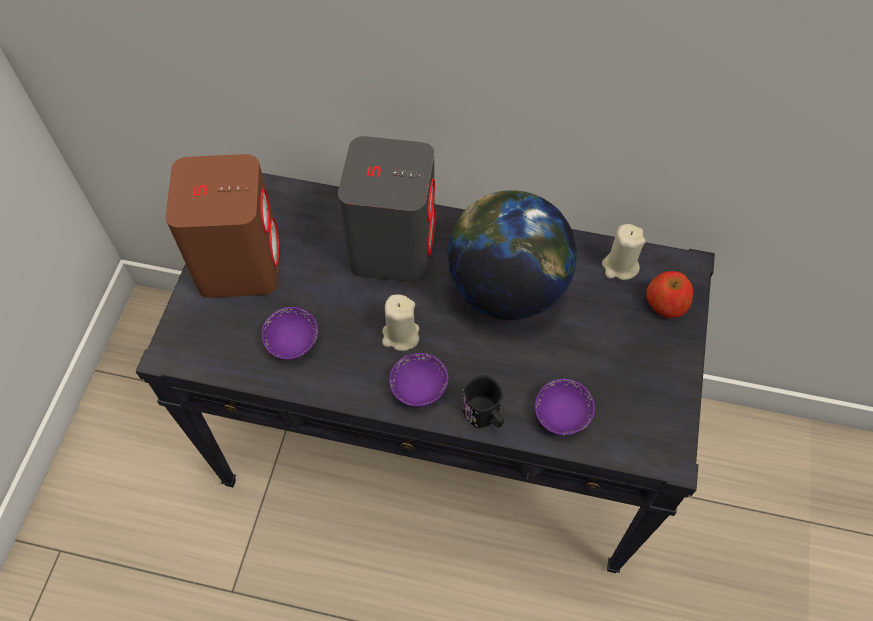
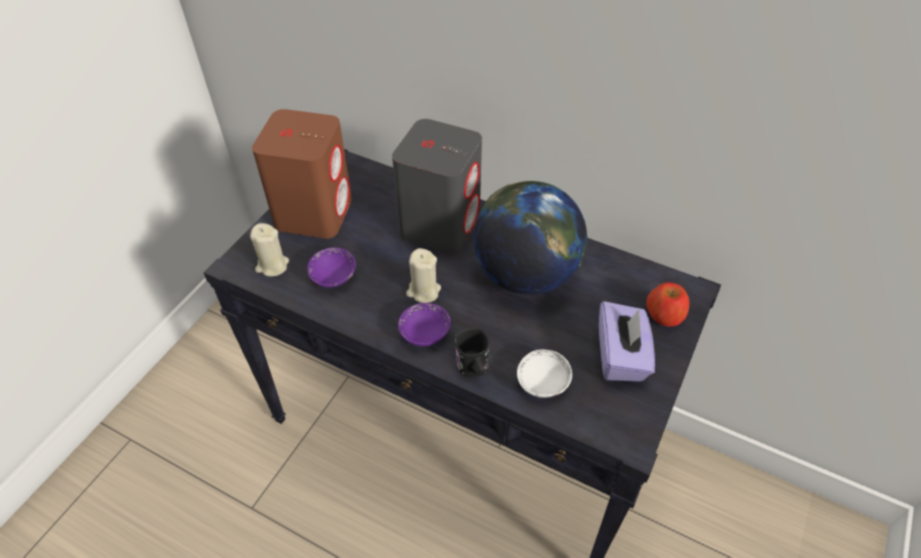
camera: 15 degrees right, 10 degrees down
purple bowl [535,379,595,435] -> white bowl [517,349,572,398]
beige candle [602,224,645,280] -> beige candle moved to [250,223,289,277]
none -> purple tissue box [599,301,655,381]

